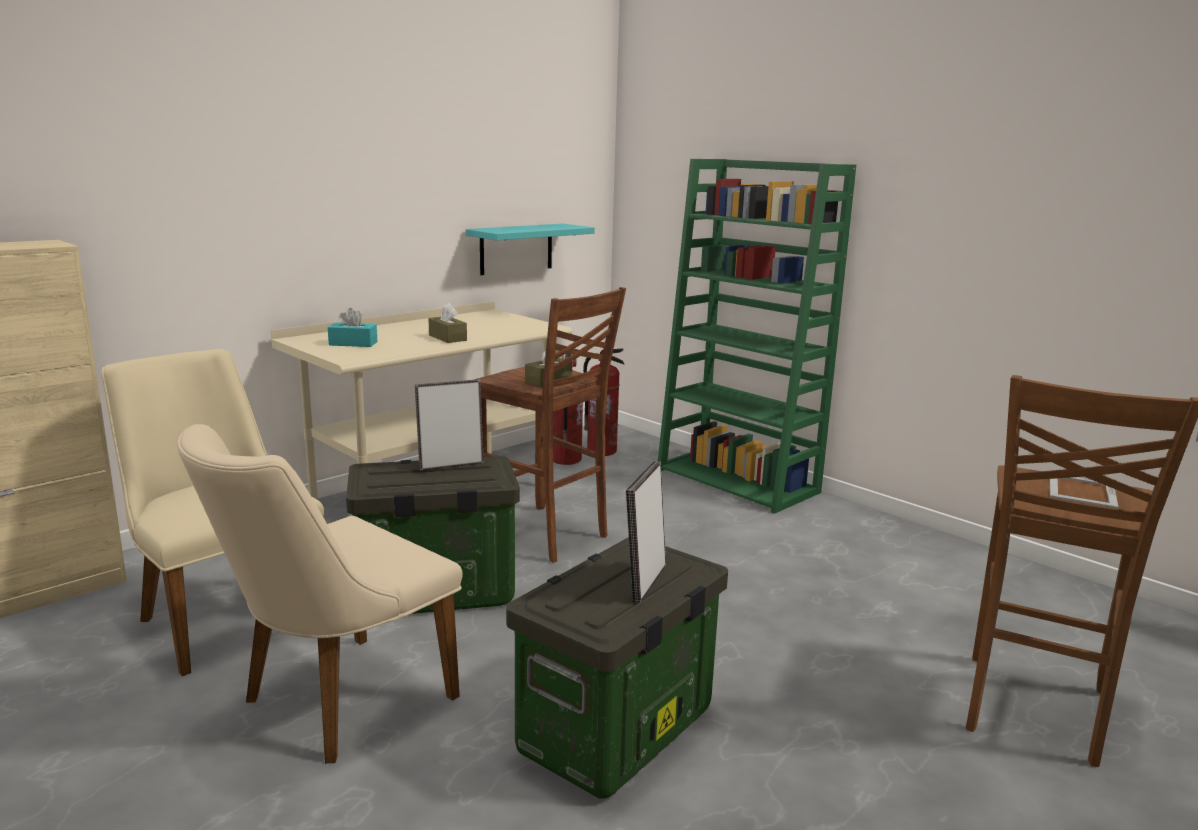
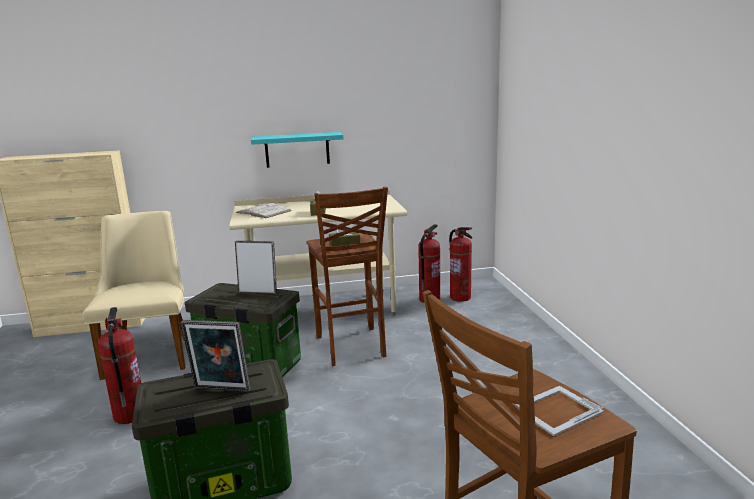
camera: 35 degrees right, 0 degrees up
beige chair [177,424,462,763] -> fire extinguisher [98,307,141,424]
turquoise tissue box [328,308,377,347] -> white book [236,202,292,218]
turquoise shelf [465,224,595,275] -> turquoise shelf moved to [251,132,344,168]
picture frame [626,461,666,603] -> picture frame turned 135 degrees counterclockwise [181,320,251,392]
green bookcase [658,159,856,514] -> none

